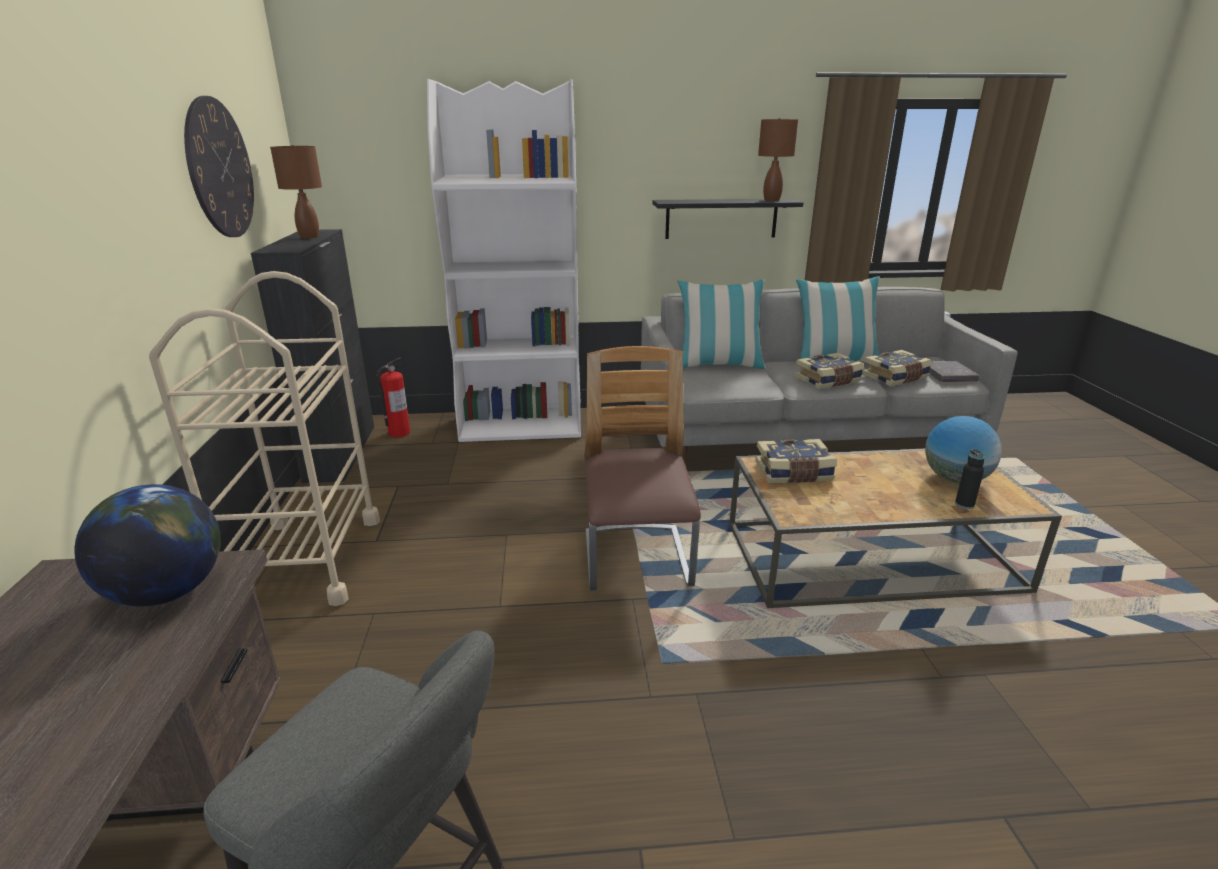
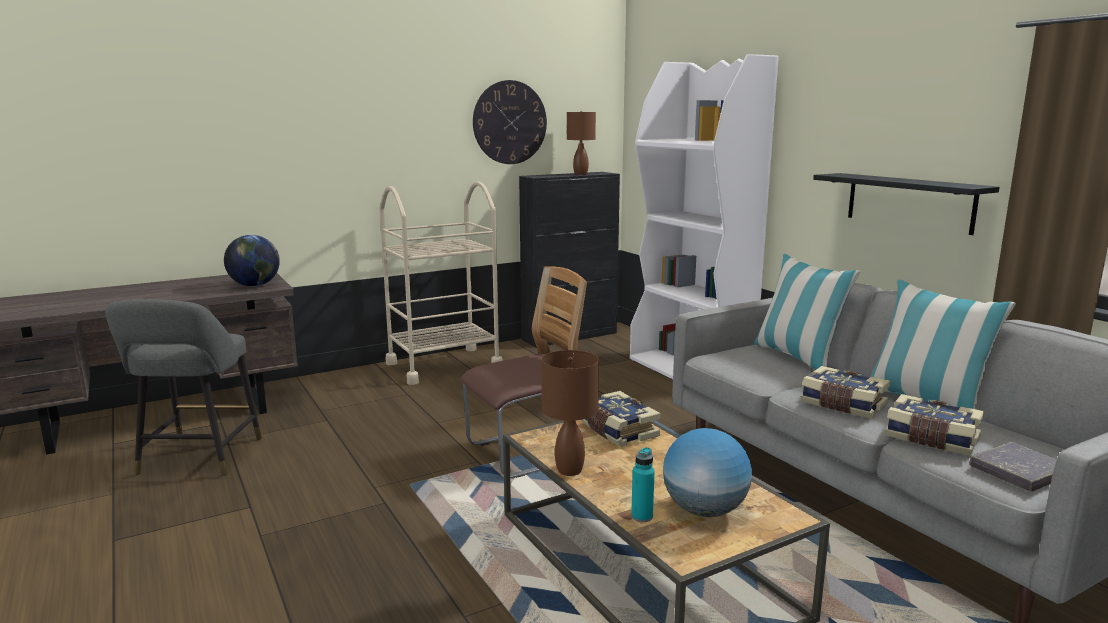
camera: 65 degrees right, 10 degrees down
fire extinguisher [377,357,411,438] -> none
brown table lamp [758,118,798,201] -> brown table lamp moved to [541,350,599,476]
black bottle [955,449,985,509] -> turquoise bottle [631,447,655,522]

